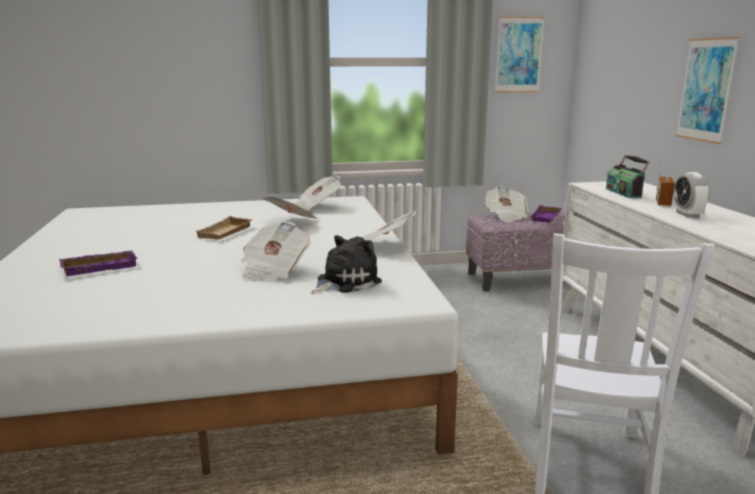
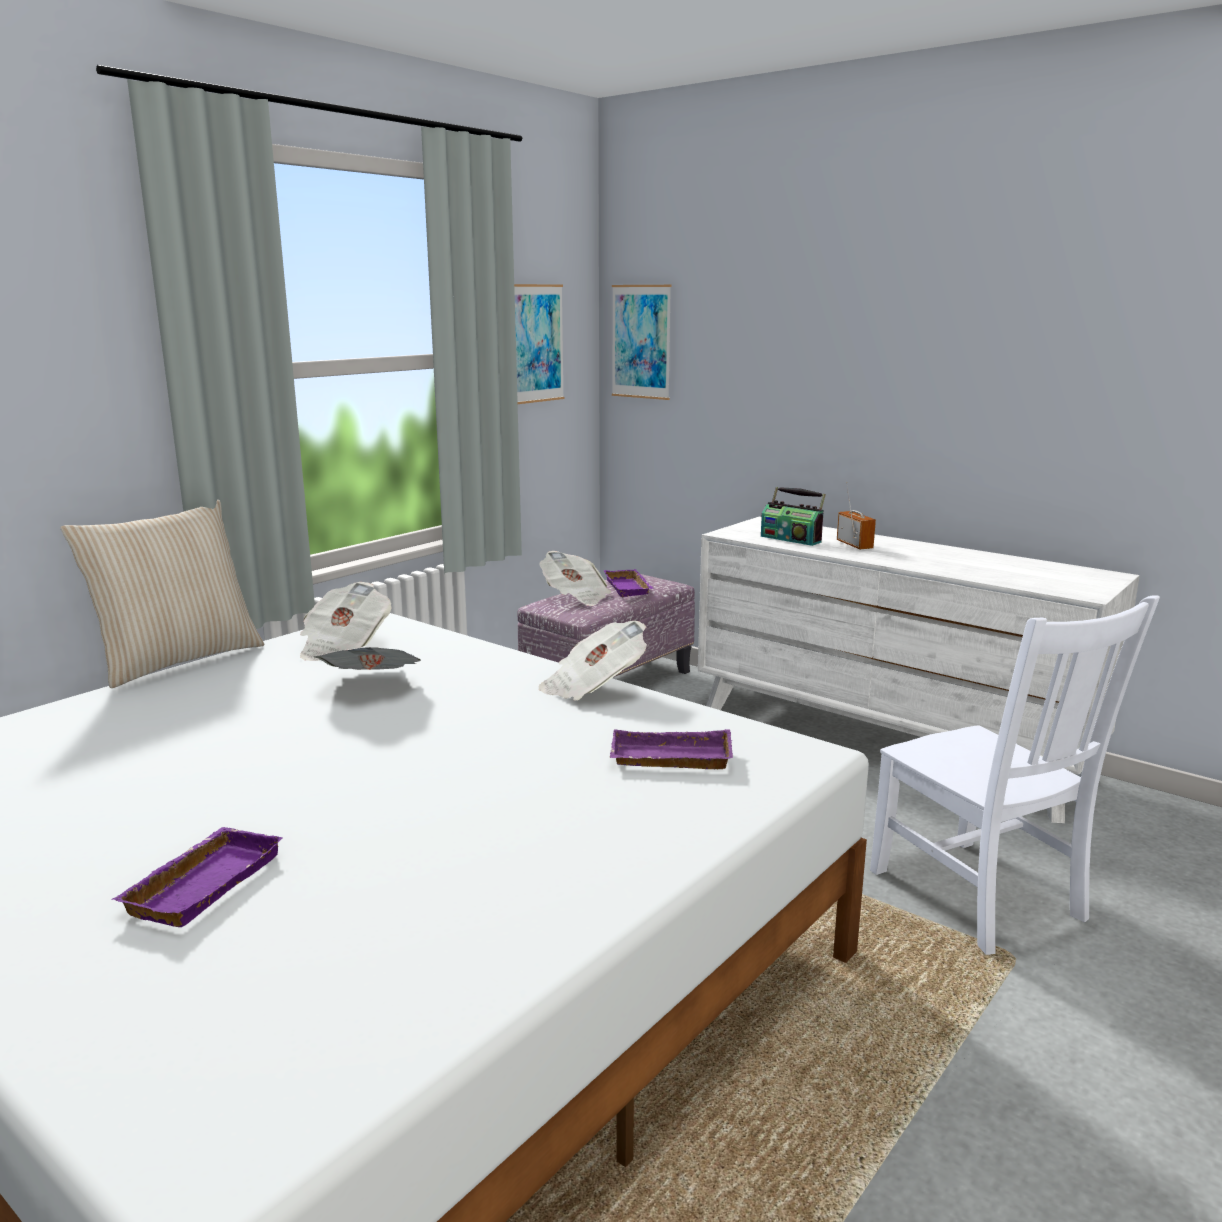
camera: 40 degrees left, 0 degrees up
beige tray [197,216,253,240] -> none
newspaper [241,222,310,282] -> none
plush toy [311,235,382,294] -> purple tray [609,729,733,769]
alarm clock [673,172,710,218] -> none
picture [675,37,740,144] -> picture moved to [612,285,671,400]
none -> beige pillow [61,500,264,688]

